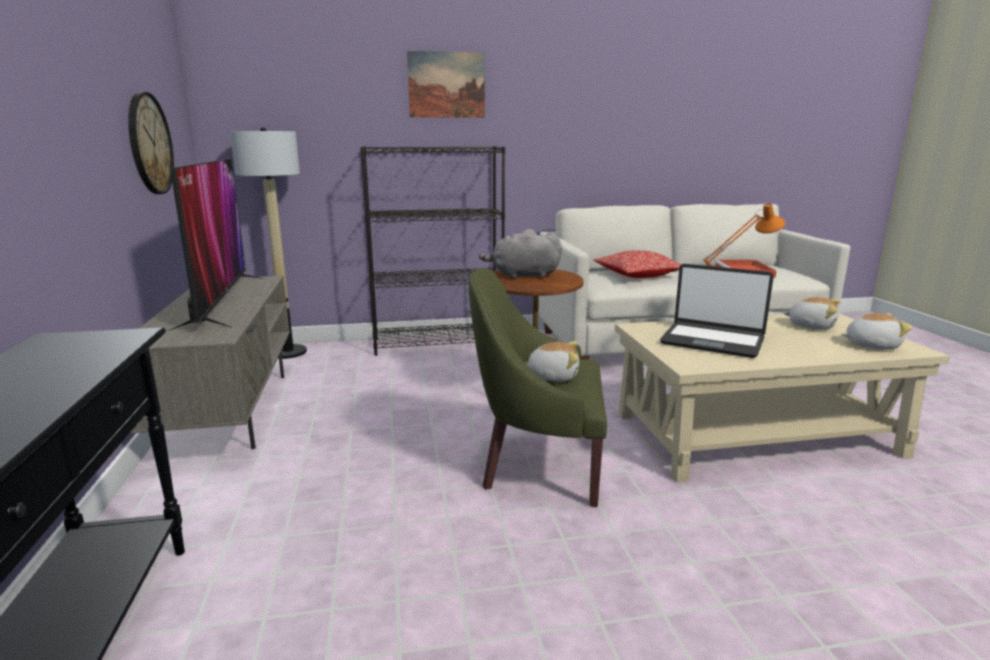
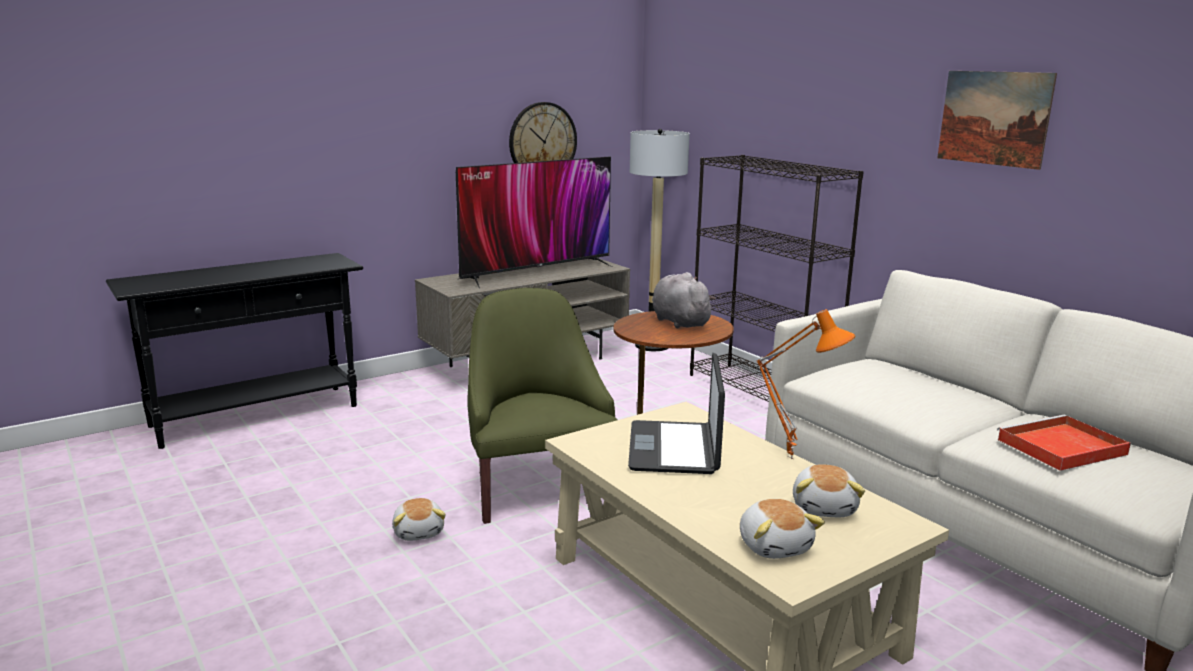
camera: 65 degrees right, 0 degrees up
picture [407,51,485,118] -> picture moved to [937,71,1057,170]
plush toy [525,341,579,382] -> plush toy moved to [392,498,446,541]
pillow [593,250,681,278] -> none

